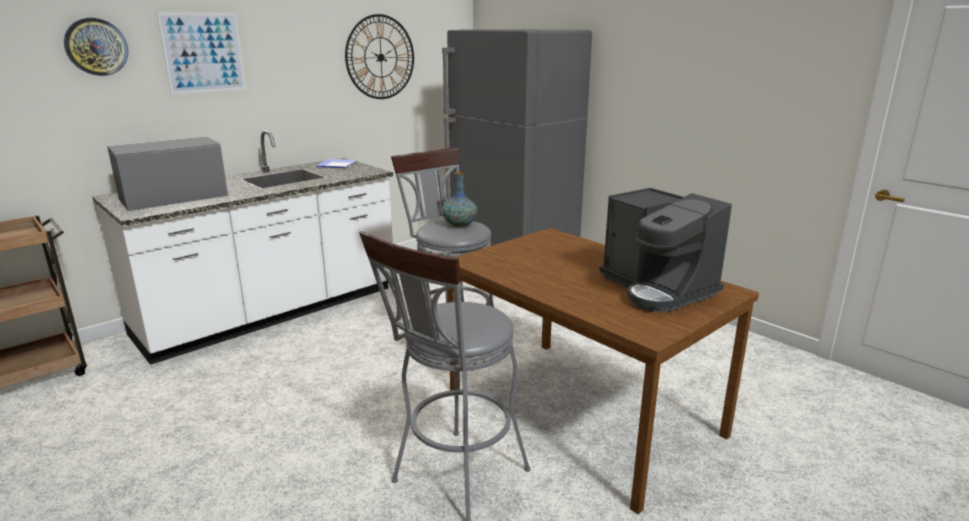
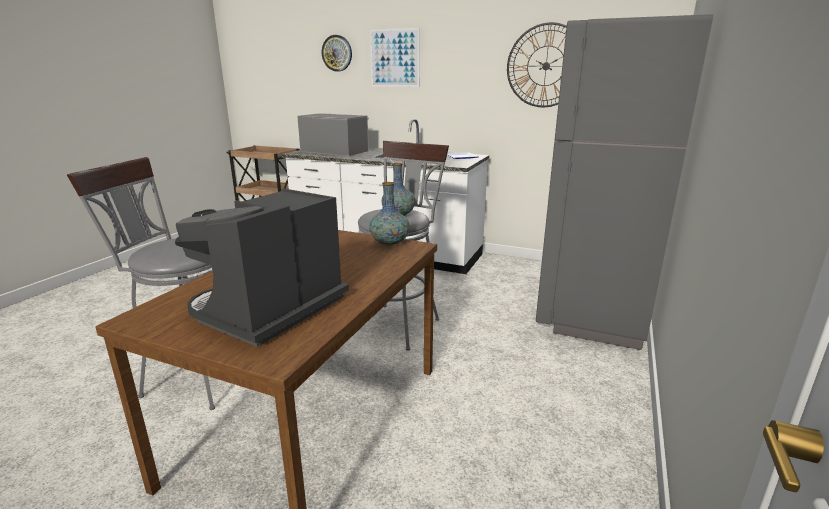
camera: 65 degrees right, 0 degrees up
none -> vase [369,182,410,246]

